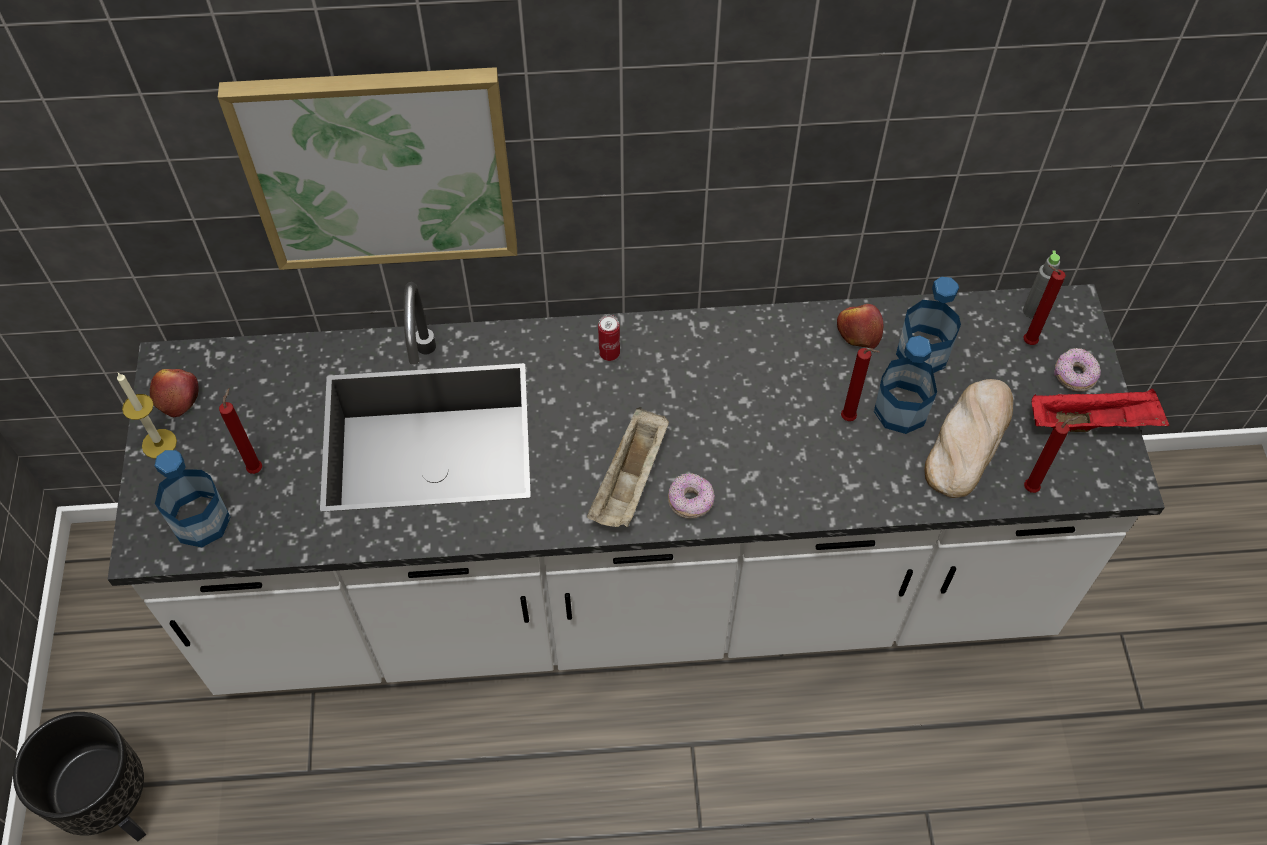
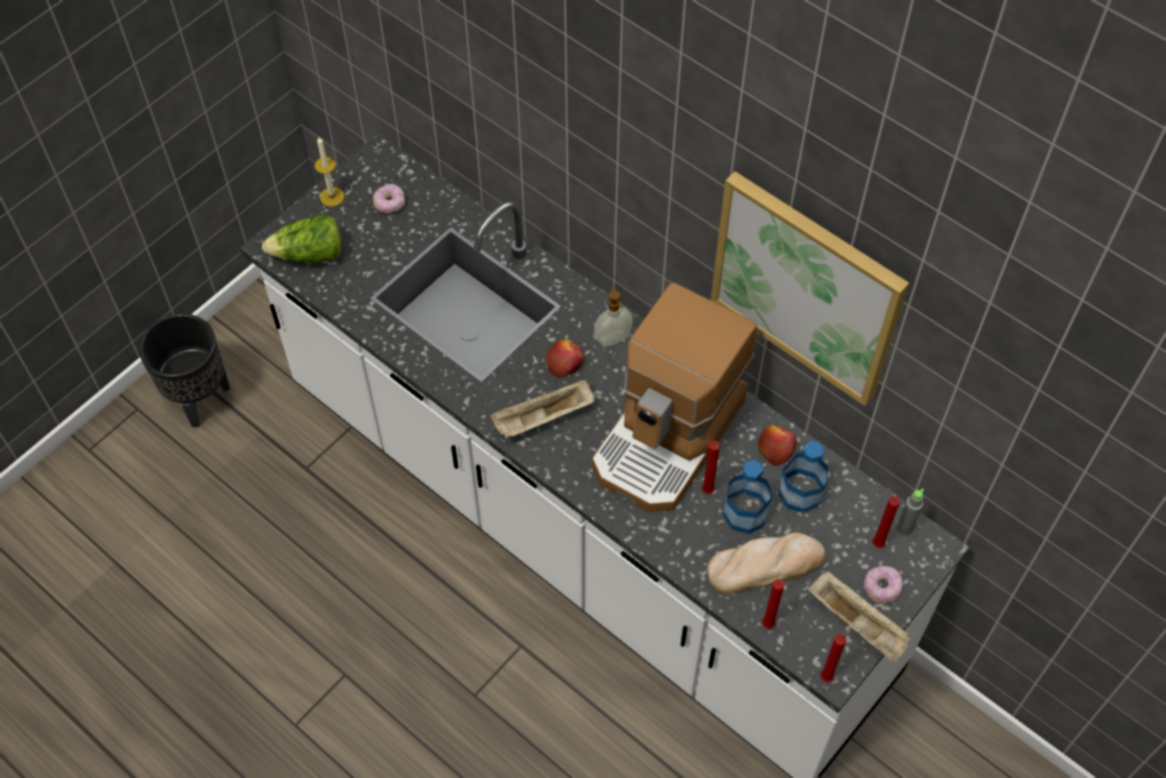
camera: 45 degrees right, 0 degrees up
apple [150,369,199,417] -> apple moved to [545,339,584,377]
bottle [155,450,231,547] -> lettuce [262,215,342,263]
picture [218,67,517,270] -> picture moved to [711,171,909,406]
red candle [219,388,262,474] -> red candle moved to [820,630,852,682]
can [598,315,620,361] -> soap dispenser [594,290,633,346]
donut [668,473,715,518] -> donut moved to [373,184,405,213]
red tray [1032,388,1169,432] -> beige tray [808,571,911,663]
none -> coffee machine [592,283,757,512]

